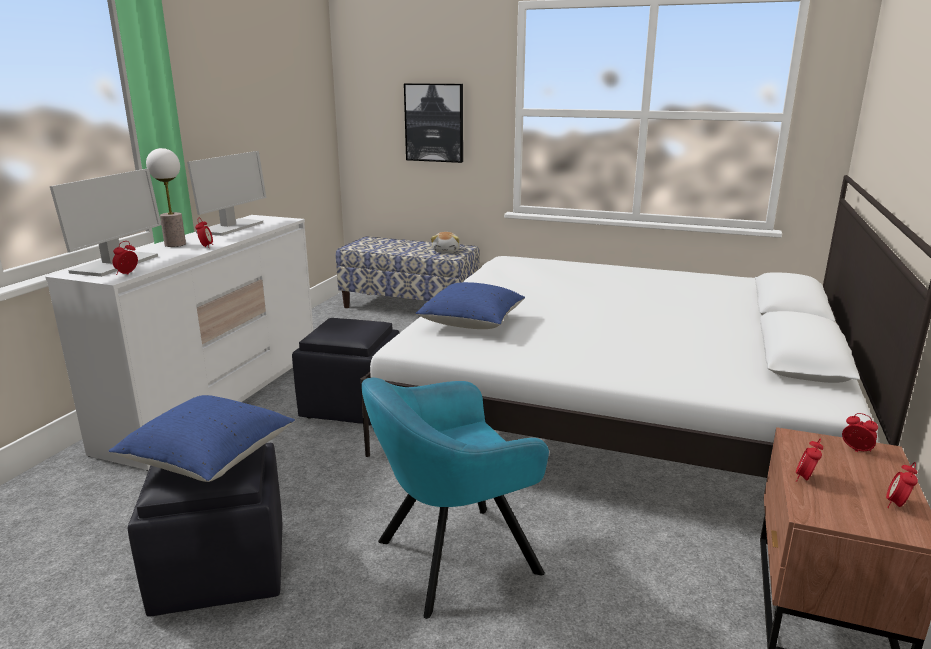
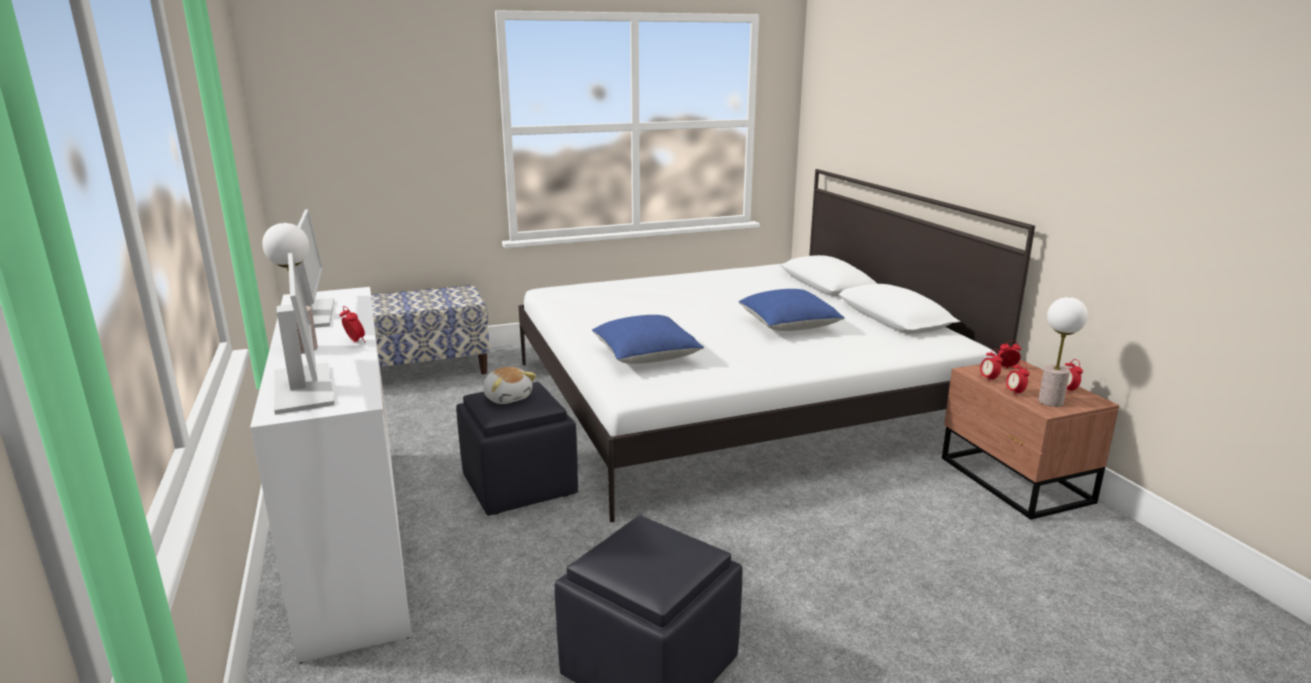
camera: 40 degrees left, 0 degrees up
blue pillow [109,395,295,482] -> blue pillow moved to [738,289,845,331]
alarm clock [112,241,138,275] -> alarm clock moved to [980,349,1003,380]
turquoise armchair [361,378,549,619] -> none
picture [404,83,463,163] -> none
plush toy [431,232,460,253] -> plush toy moved to [483,367,536,404]
none -> table lamp [1038,297,1088,407]

